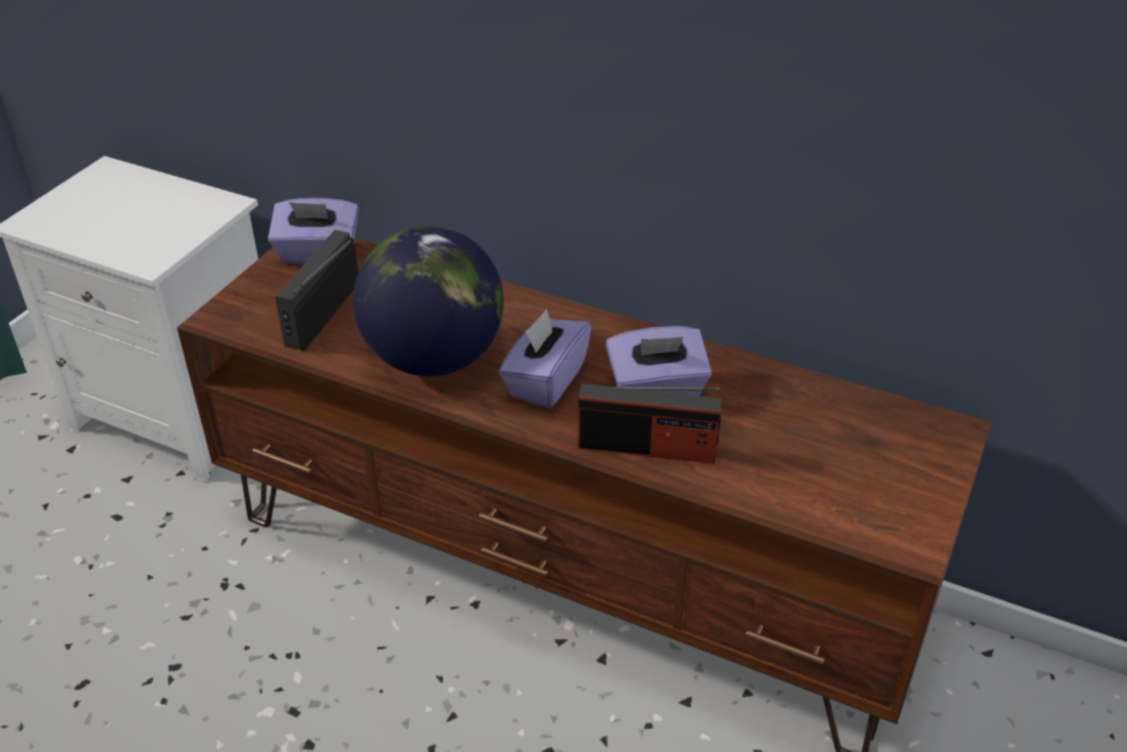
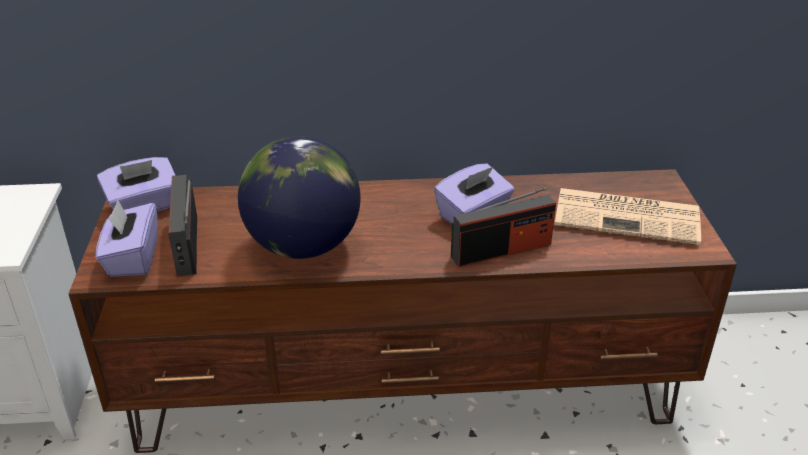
camera: 30 degrees left, 5 degrees down
purple tissue box [499,309,592,408] -> purple tissue box moved to [96,200,158,277]
none -> newspaper [554,188,701,245]

